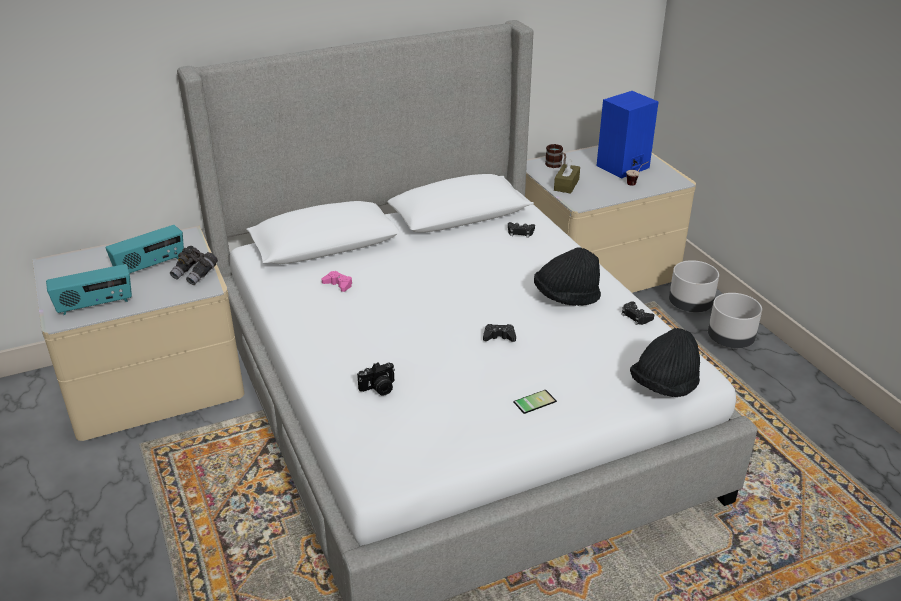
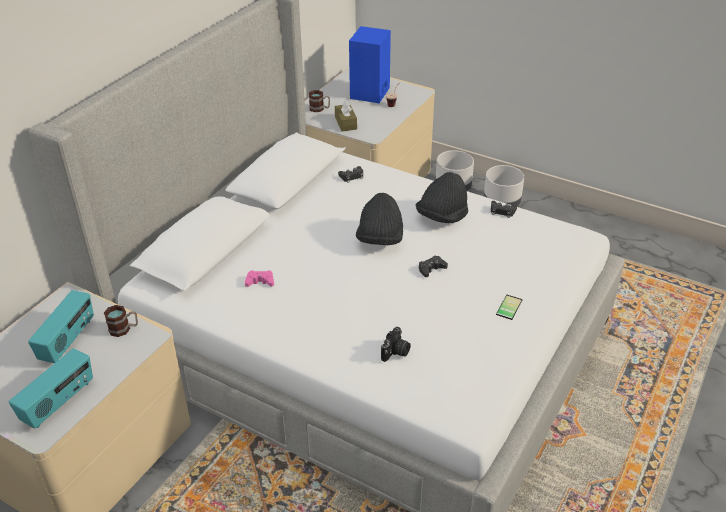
camera: 35 degrees left, 5 degrees up
grey binoculars [170,246,218,285] -> mug [104,305,138,337]
black hat [630,328,700,397] -> black hat moved to [356,193,403,245]

